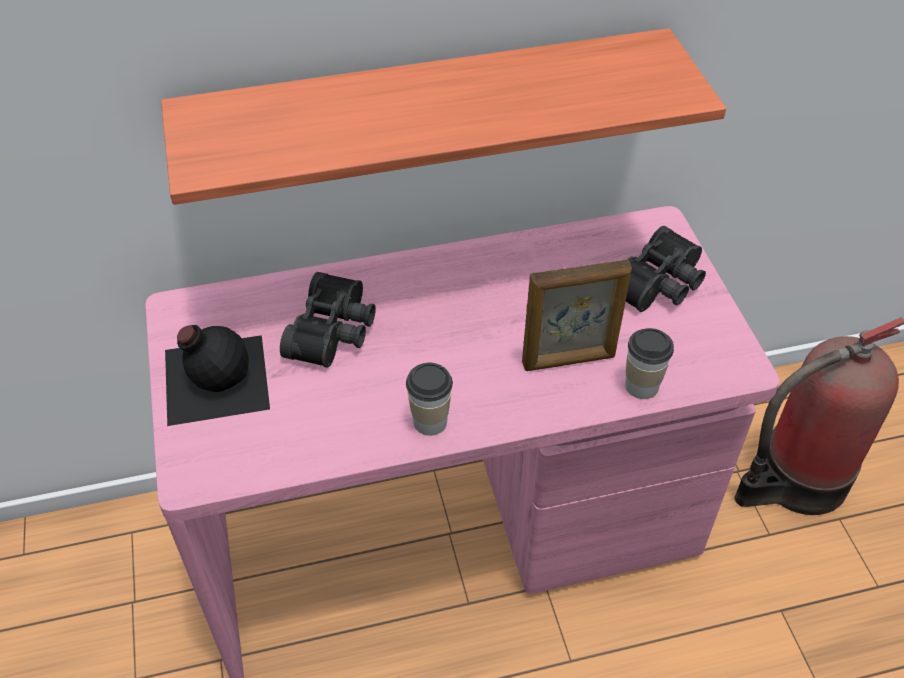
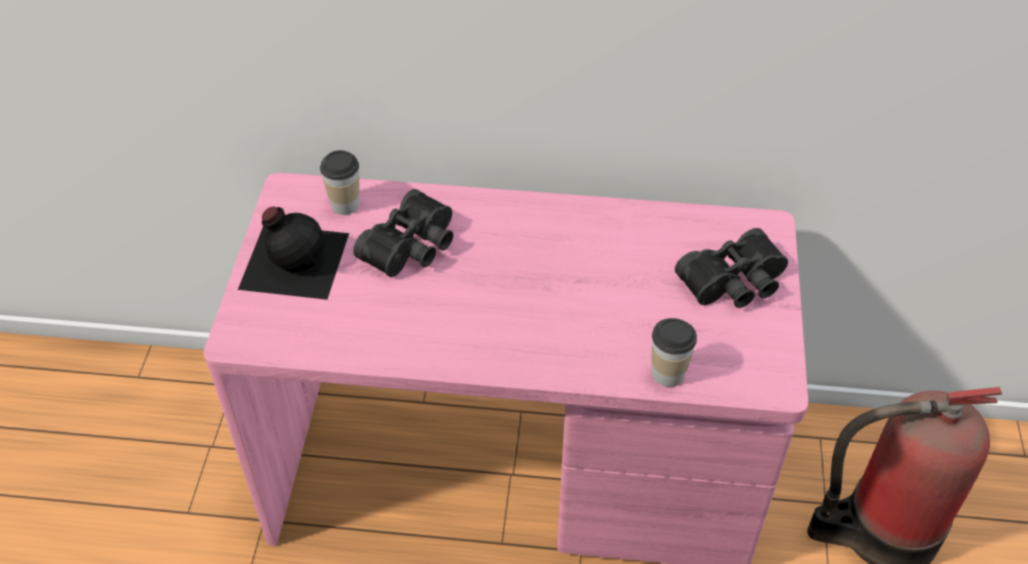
camera: 20 degrees right, 0 degrees up
shelf [161,28,726,205] -> none
cup [406,363,453,436] -> cup moved to [320,150,360,215]
picture frame [522,260,632,371] -> none

